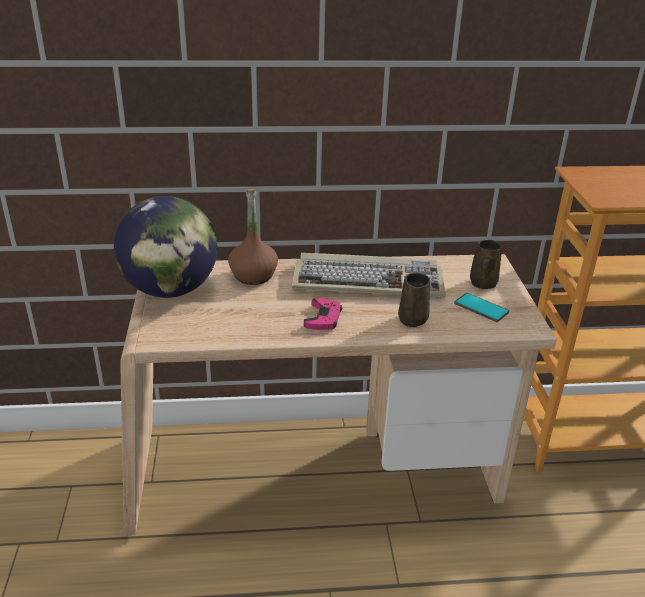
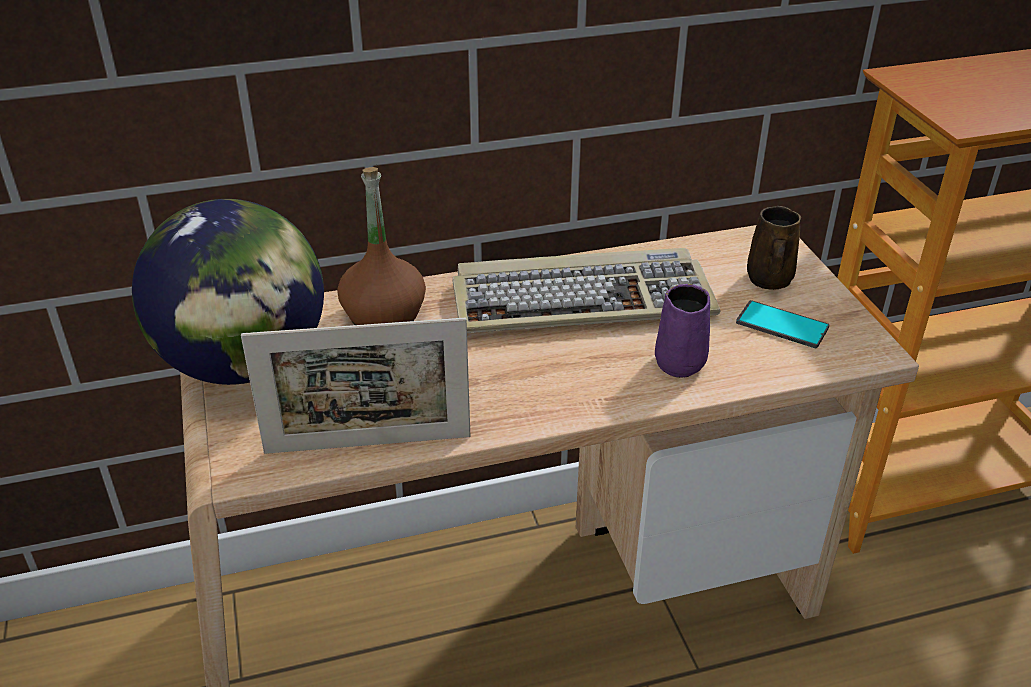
camera: 10 degrees left, 5 degrees up
pink game controller [304,298,342,330] -> none
brown mug [398,273,430,327] -> purple mug [655,284,710,378]
none -> picture frame [241,318,470,454]

